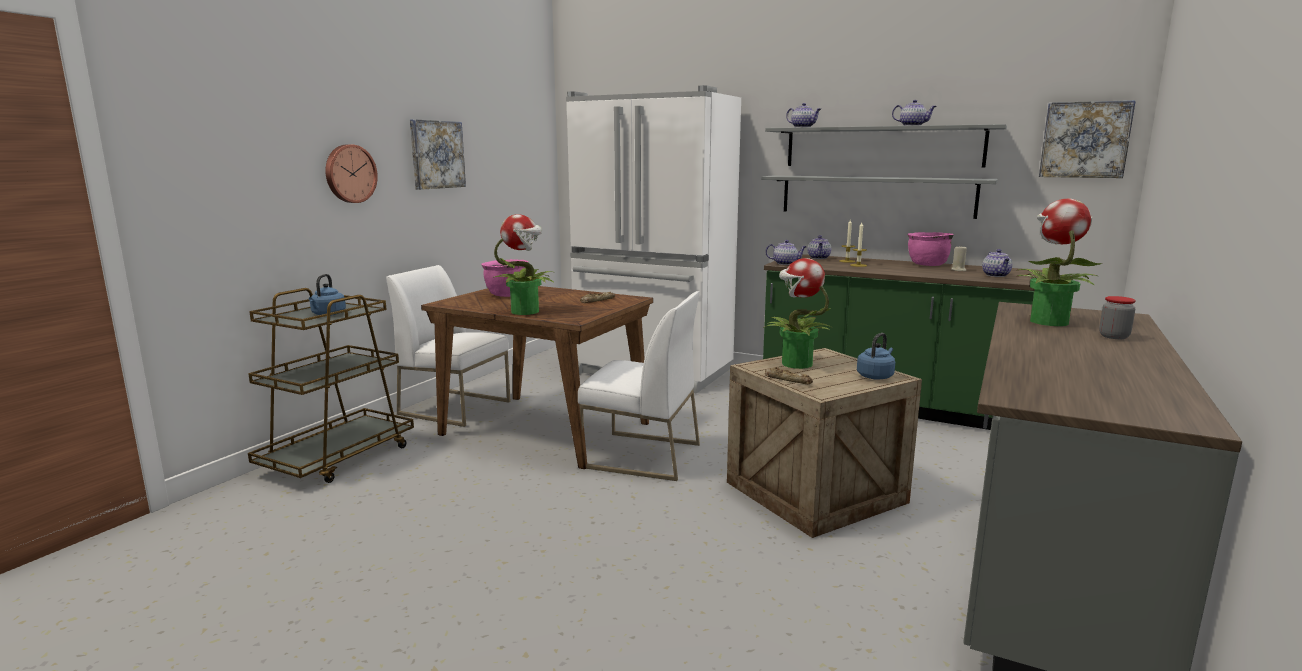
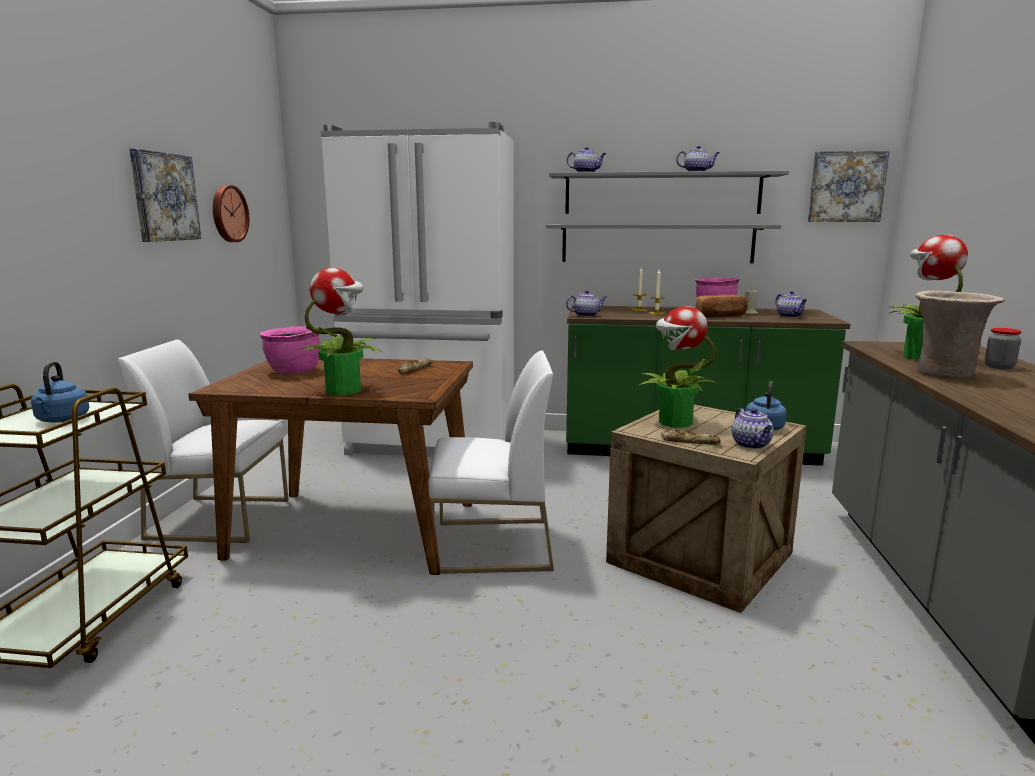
camera: 20 degrees left, 0 degrees up
wall clock [325,144,378,203] -> wall clock moved to [213,185,249,242]
teapot [807,235,831,259] -> teapot moved to [731,408,773,449]
none -> bread [695,295,747,318]
none -> beige vase [915,290,1005,379]

